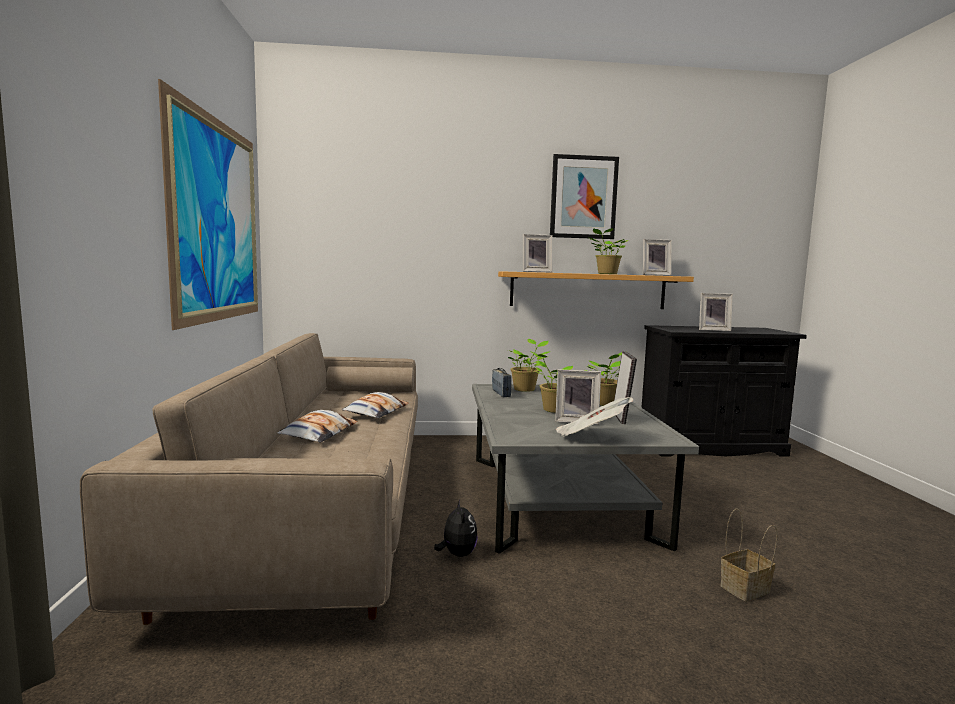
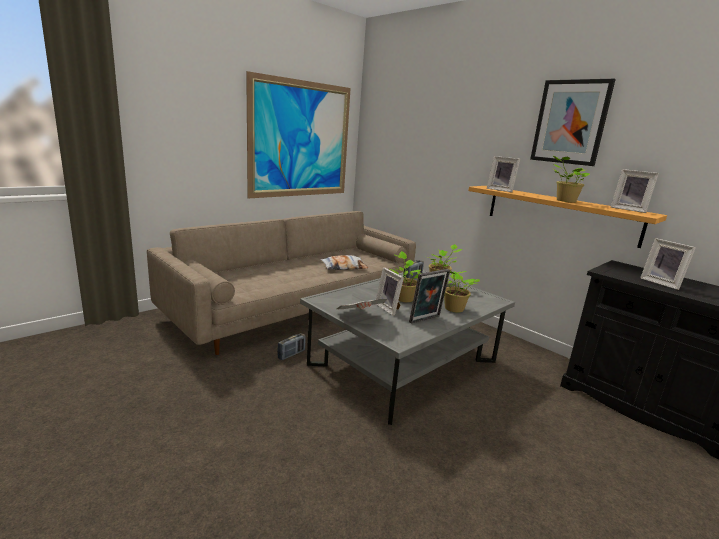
camera: 50 degrees right, 10 degrees up
pillow [277,410,358,443] -> none
plush toy [434,500,478,557] -> radio [277,333,306,360]
basket [721,509,778,601] -> none

